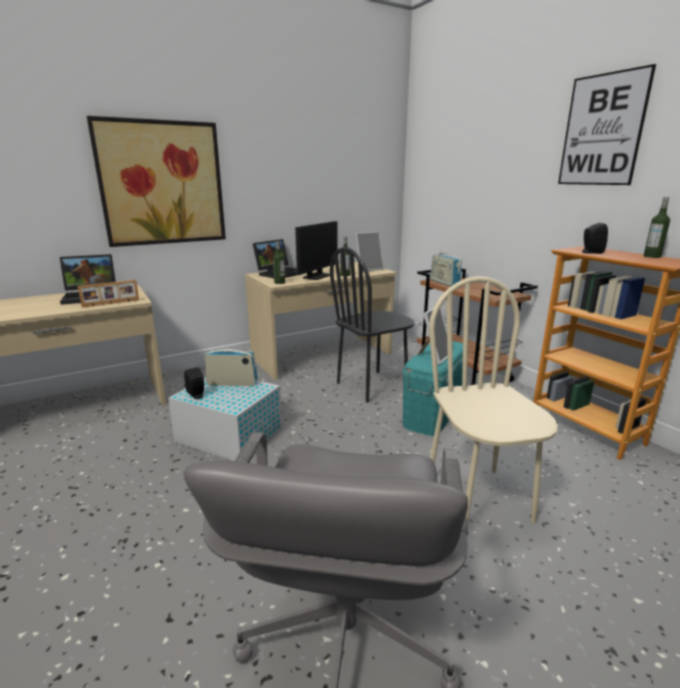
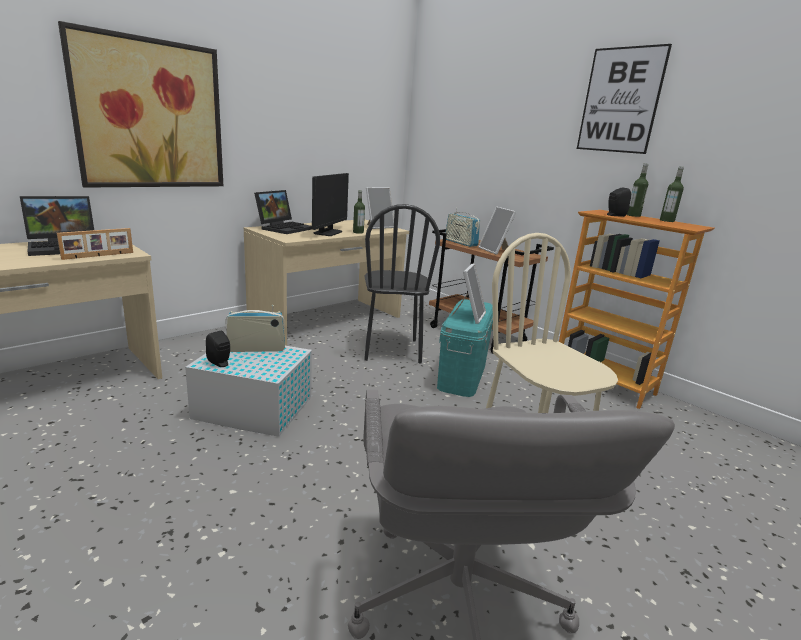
camera: 15 degrees left, 0 degrees up
bottle [273,241,285,284] -> bottle moved to [627,163,648,217]
black chair [330,247,415,403] -> black chair turned 45 degrees counterclockwise [364,204,440,363]
none -> picture frame [478,207,516,255]

